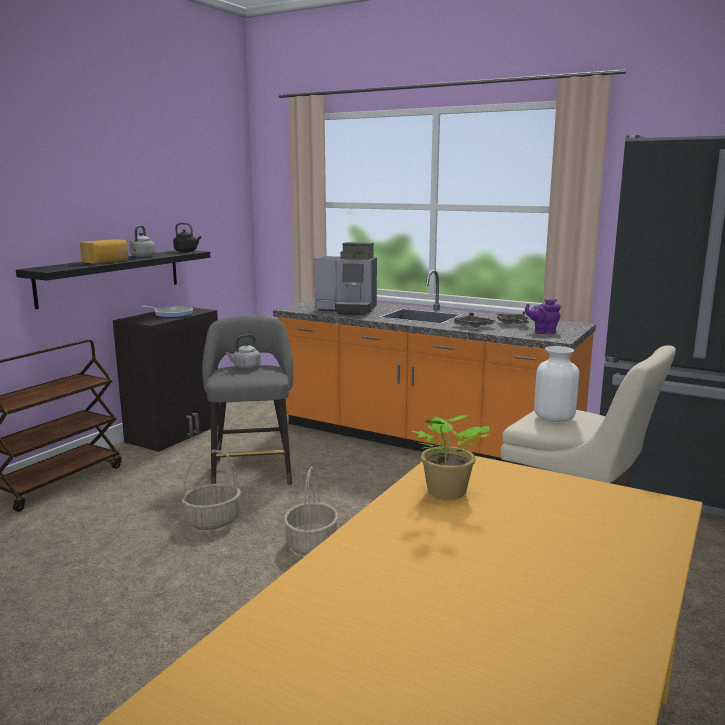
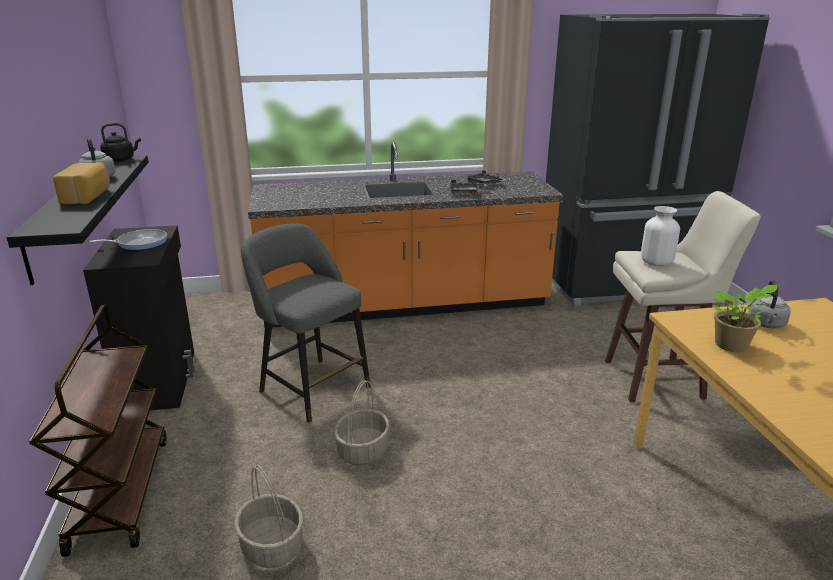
camera: 40 degrees left, 10 degrees up
grey kettle [226,334,261,369] -> grey kettle moved to [748,280,791,329]
basket [284,467,338,555] -> basket moved to [235,465,303,568]
coffee machine [314,242,377,315] -> none
purple teapot [525,299,561,334] -> none

